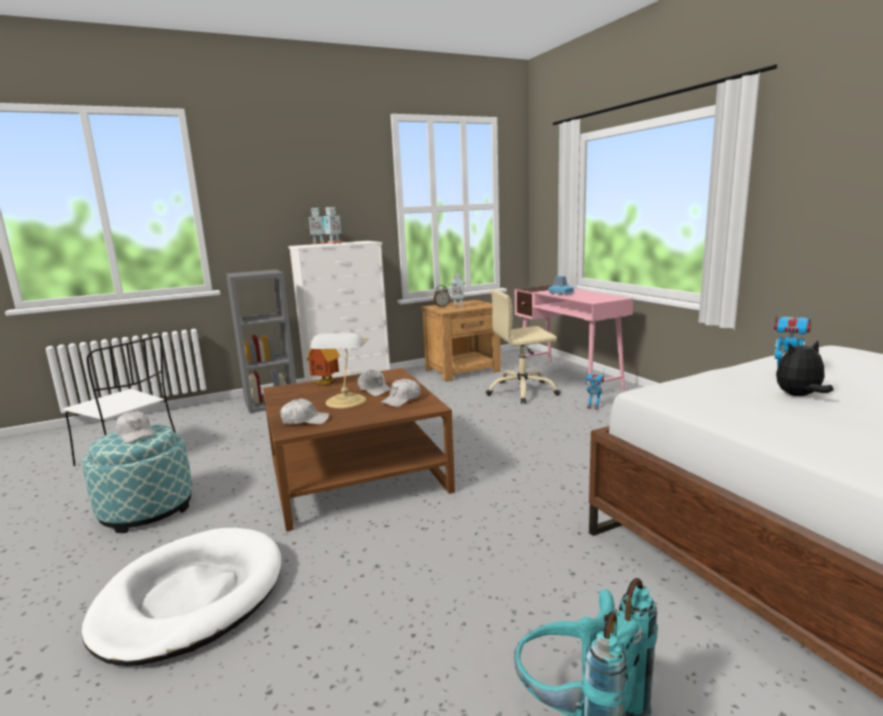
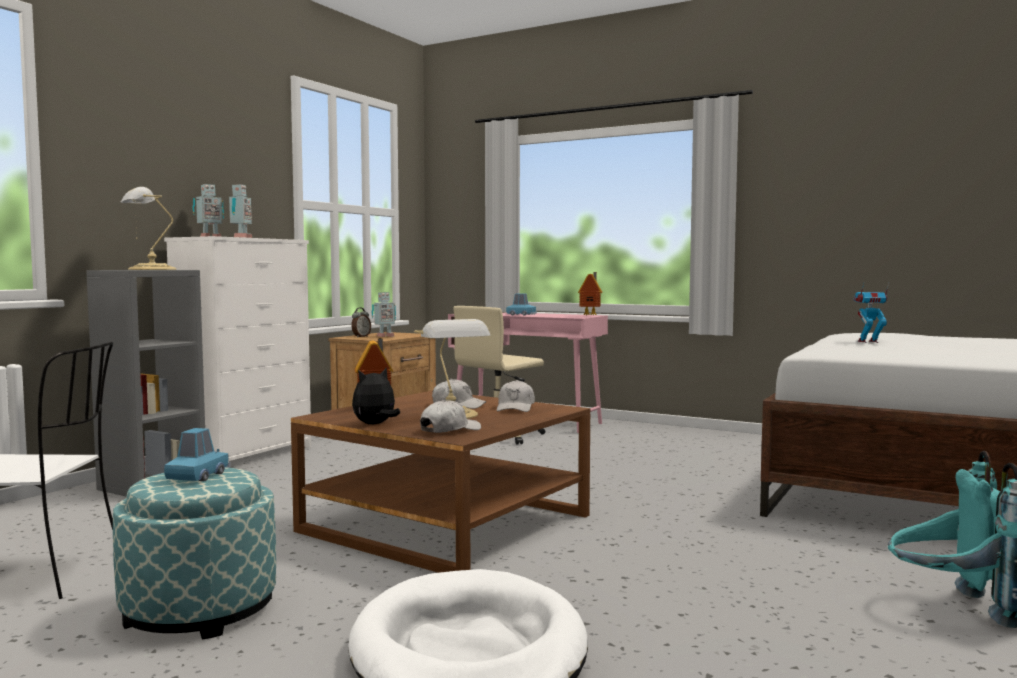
camera: 35 degrees left, 10 degrees down
white cap [116,411,155,443] -> blue toy car [164,428,231,481]
toy robot [585,369,604,410] -> none
plush toy [776,341,833,396] -> plush toy moved to [352,368,400,424]
none -> table lamp [121,187,177,270]
none -> toy house [578,272,602,315]

